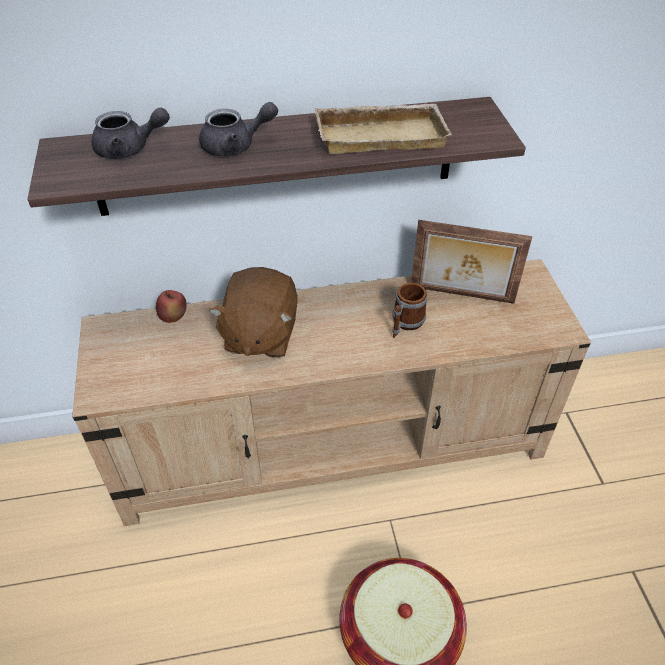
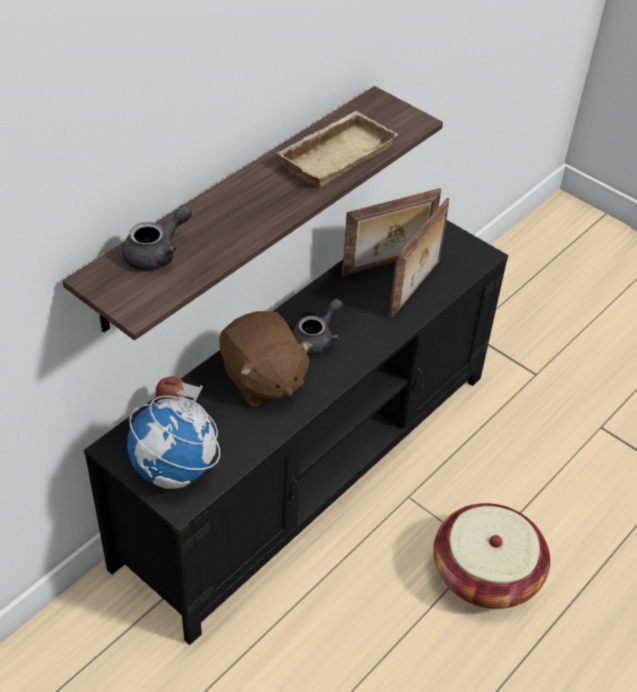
camera: 40 degrees left, 0 degrees up
beige tv stand [72,259,591,526] -> black tv stand [84,220,508,645]
grey teapot [199,102,278,156] -> grey teapot moved to [292,299,343,355]
mug [392,283,428,338] -> none
none -> globe [127,382,220,489]
none -> picture frame [389,198,449,319]

